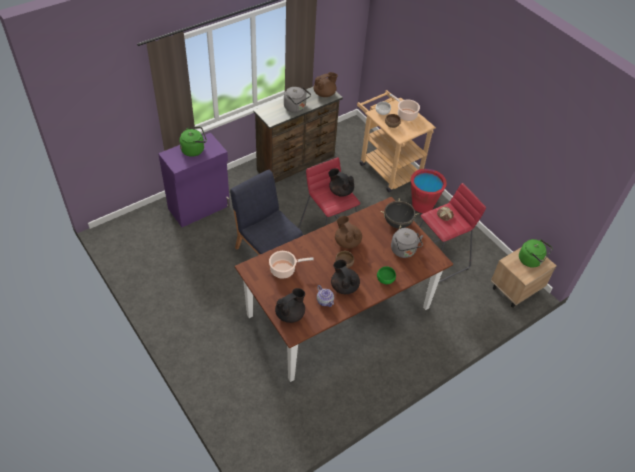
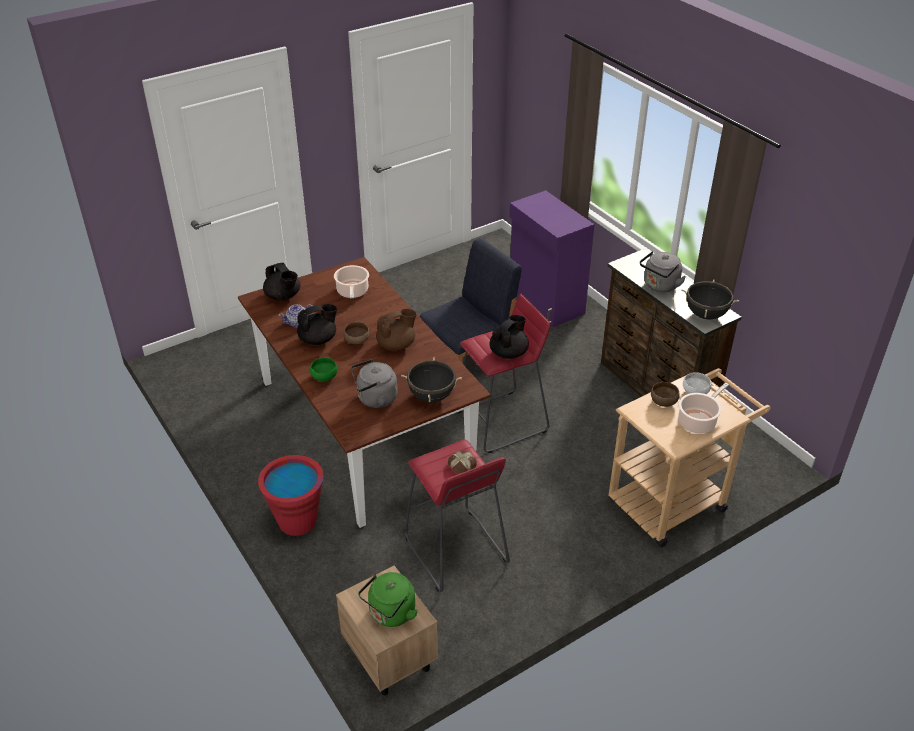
camera: 95 degrees right, 10 degrees down
green kettle [179,127,207,157] -> none
brown teapot [314,72,338,97] -> black cooking pot [681,280,739,319]
red bucket [411,169,447,213] -> red bucket moved to [258,455,323,536]

